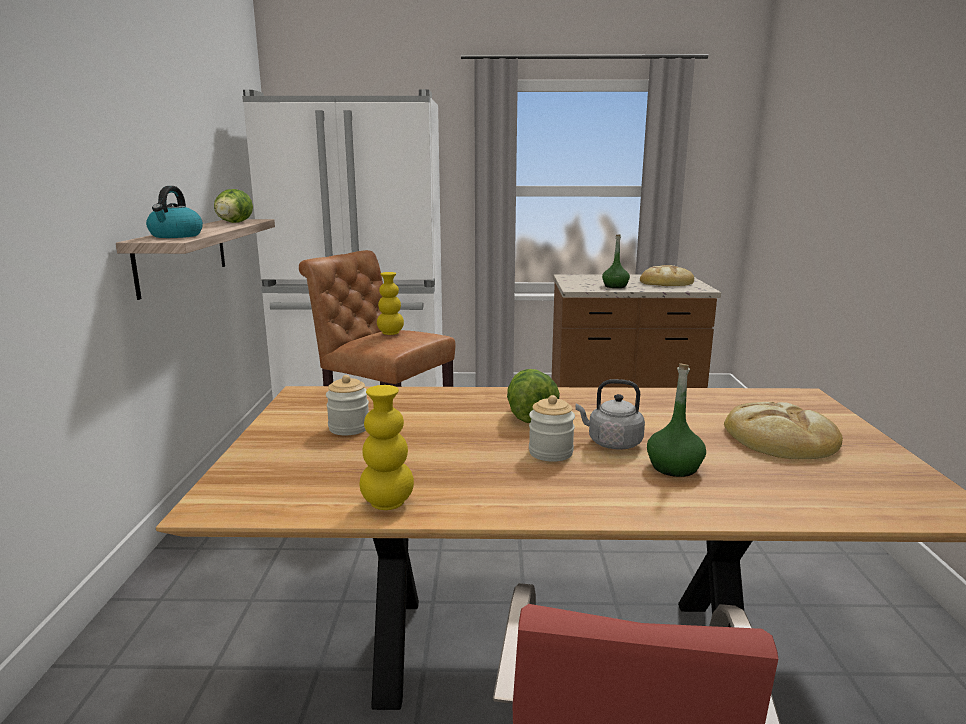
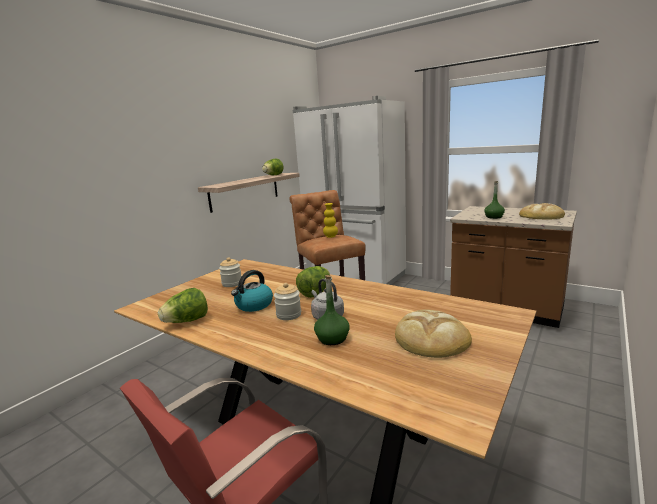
camera: 35 degrees right, 0 degrees up
kettle [146,186,203,238] -> kettle moved to [231,270,273,312]
yellow vase [360,385,414,510] -> lettuce [158,288,208,323]

